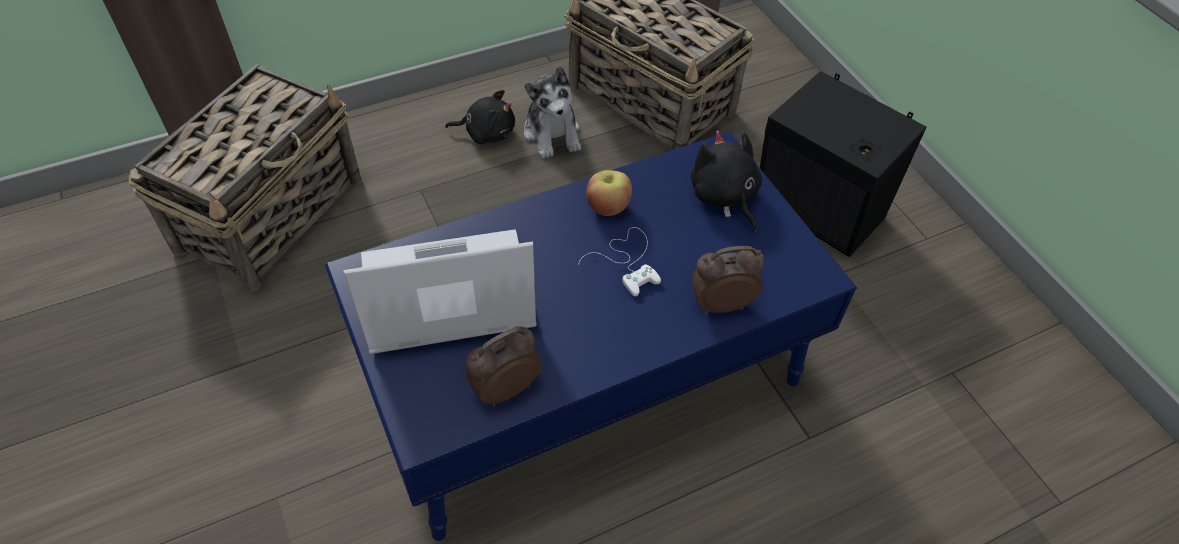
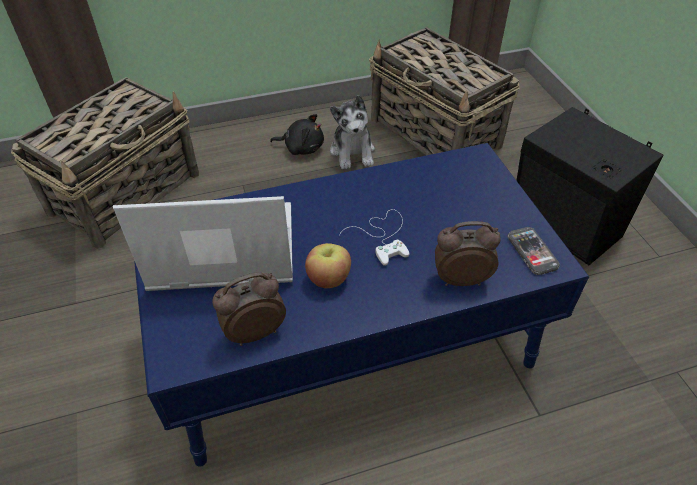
camera: 10 degrees right, 5 degrees down
apple [586,170,632,216] -> apple moved to [305,243,351,288]
black plush toy [691,130,762,232] -> none
none -> phone [507,227,560,275]

